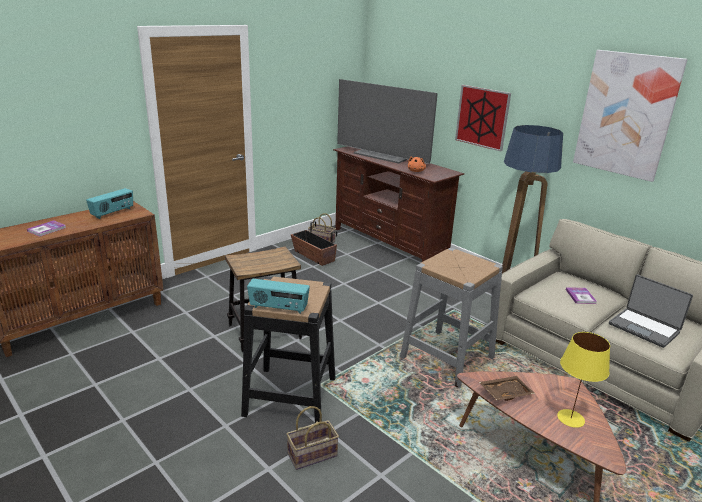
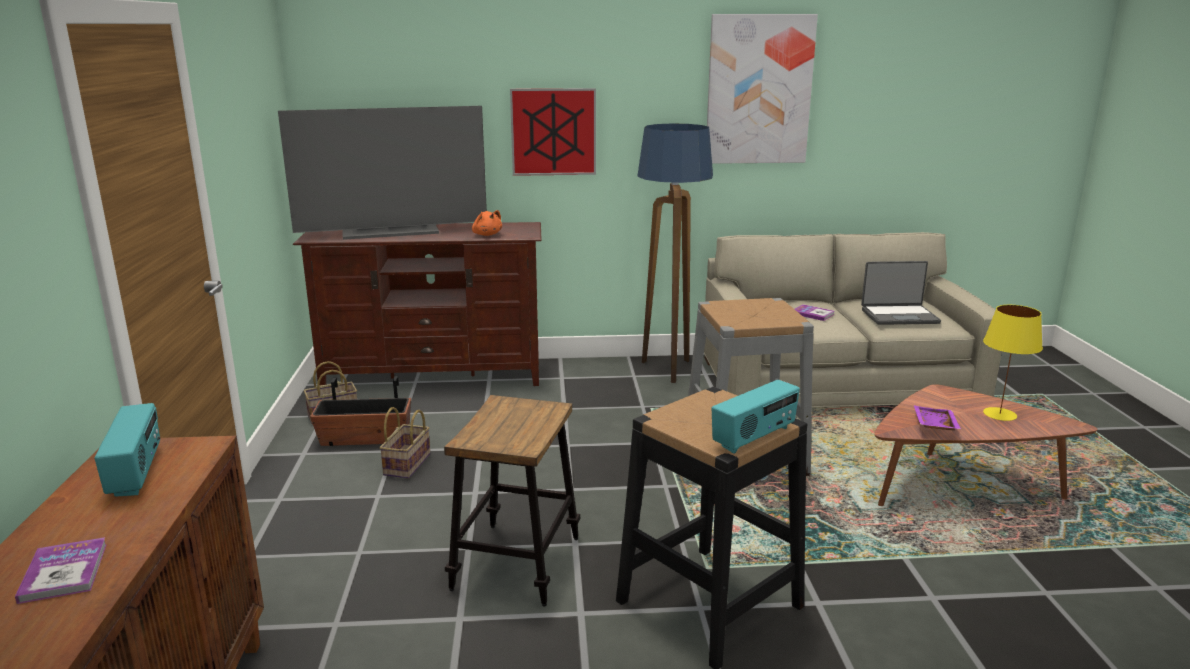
camera: 50 degrees left, 5 degrees down
basket [287,406,339,470] -> basket moved to [380,407,430,478]
brown tray [479,376,535,401] -> purple tray [914,405,961,431]

